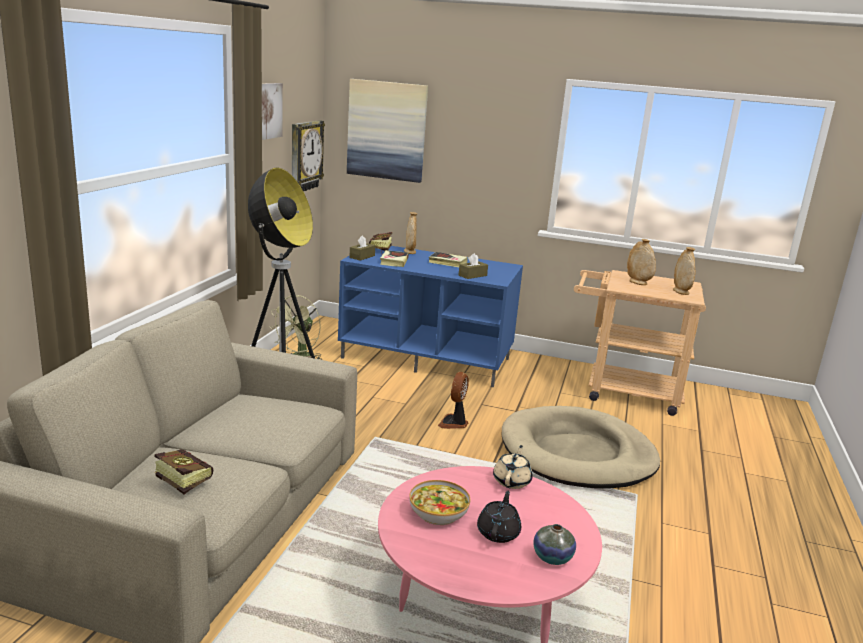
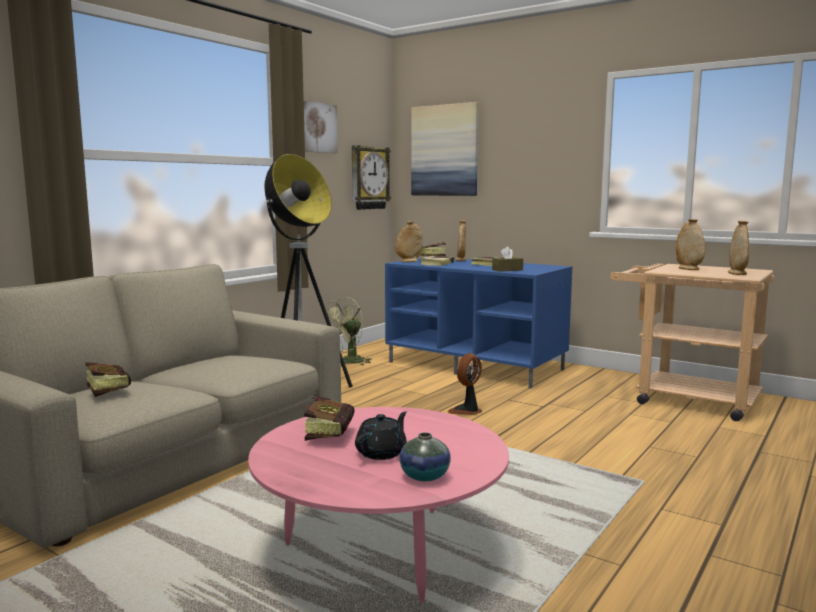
camera: 20 degrees right, 10 degrees down
brown tissue box [349,235,375,261] -> beige vase [395,221,423,262]
bowl [409,480,470,525] -> book [304,396,355,441]
beige teapot [493,445,533,489] -> none
beige dog bed [502,406,660,489] -> none

